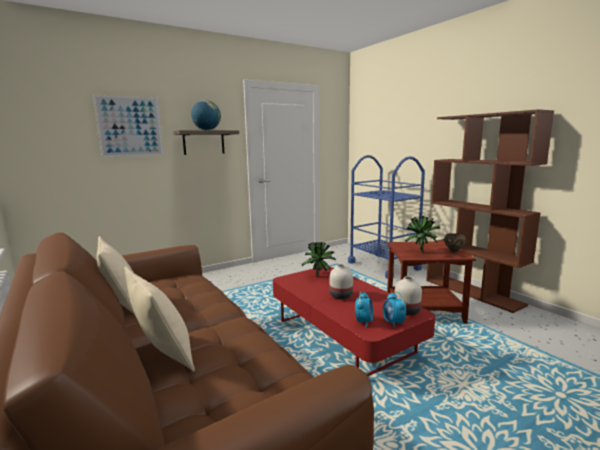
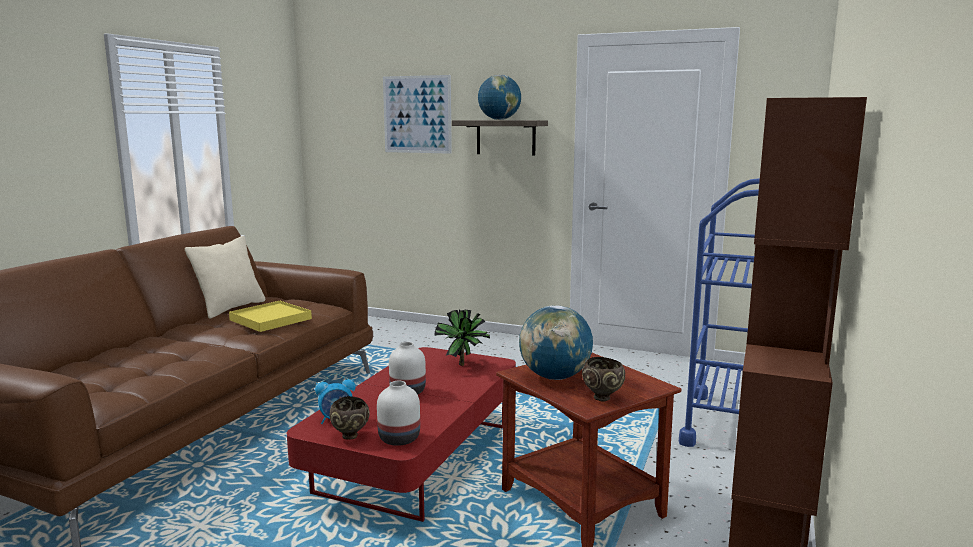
camera: 55 degrees right, 0 degrees up
beige pillow [124,266,195,372] -> none
alarm clock [383,292,406,328] -> brown bowl [329,396,370,440]
potted plant [405,216,440,253] -> globe [519,305,593,380]
none -> yellow tray [229,301,312,332]

